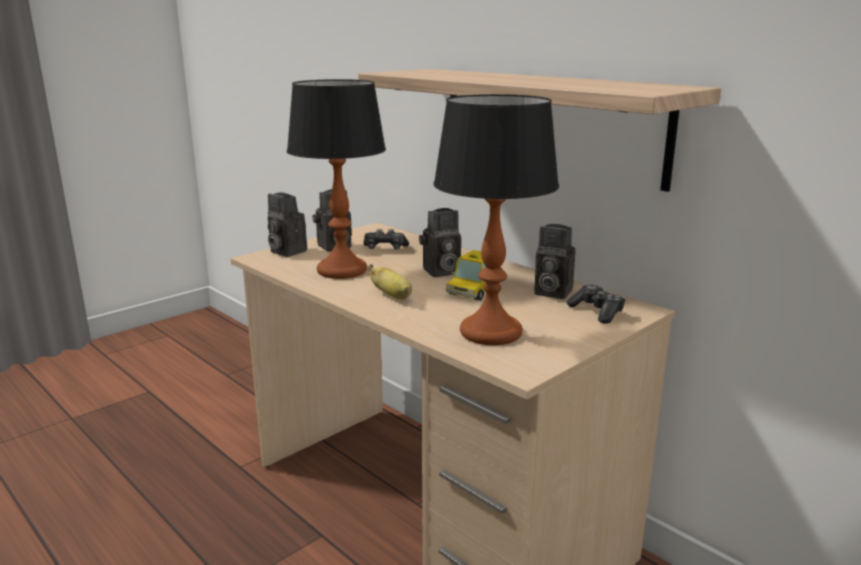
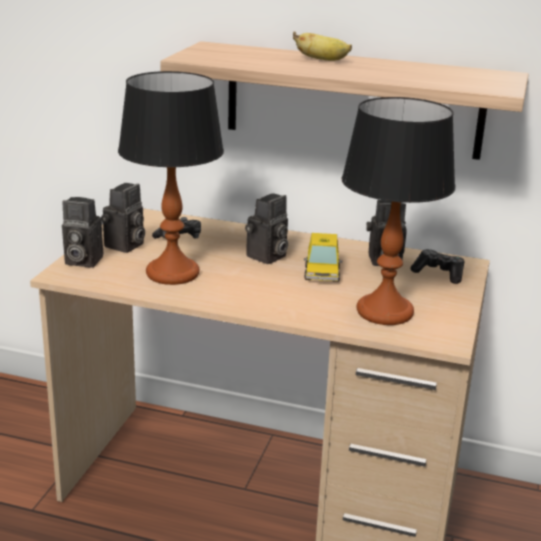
camera: 30 degrees left, 5 degrees up
banana [368,264,412,299] -> banana moved to [293,32,352,61]

